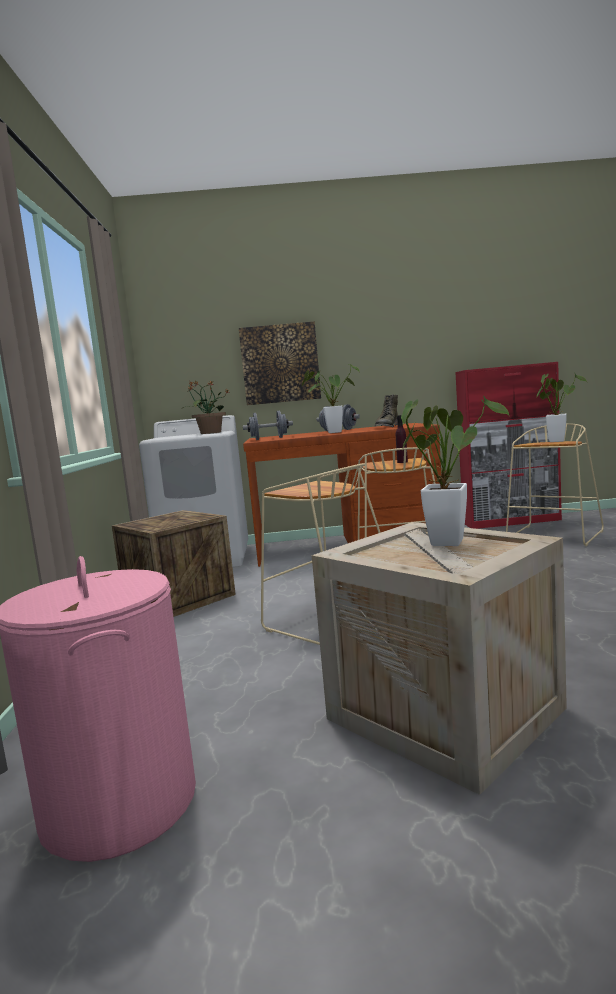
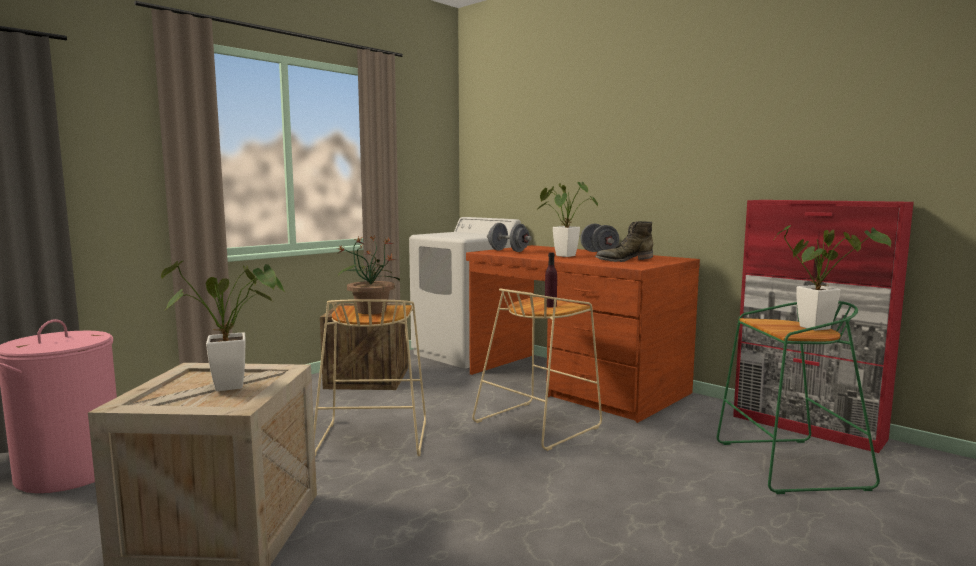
camera: 45 degrees right, 0 degrees up
potted plant [183,381,230,434] -> potted plant moved to [337,236,400,314]
picture [239,321,321,405] -> none
beige stool [506,423,604,546] -> green stool [717,301,880,494]

